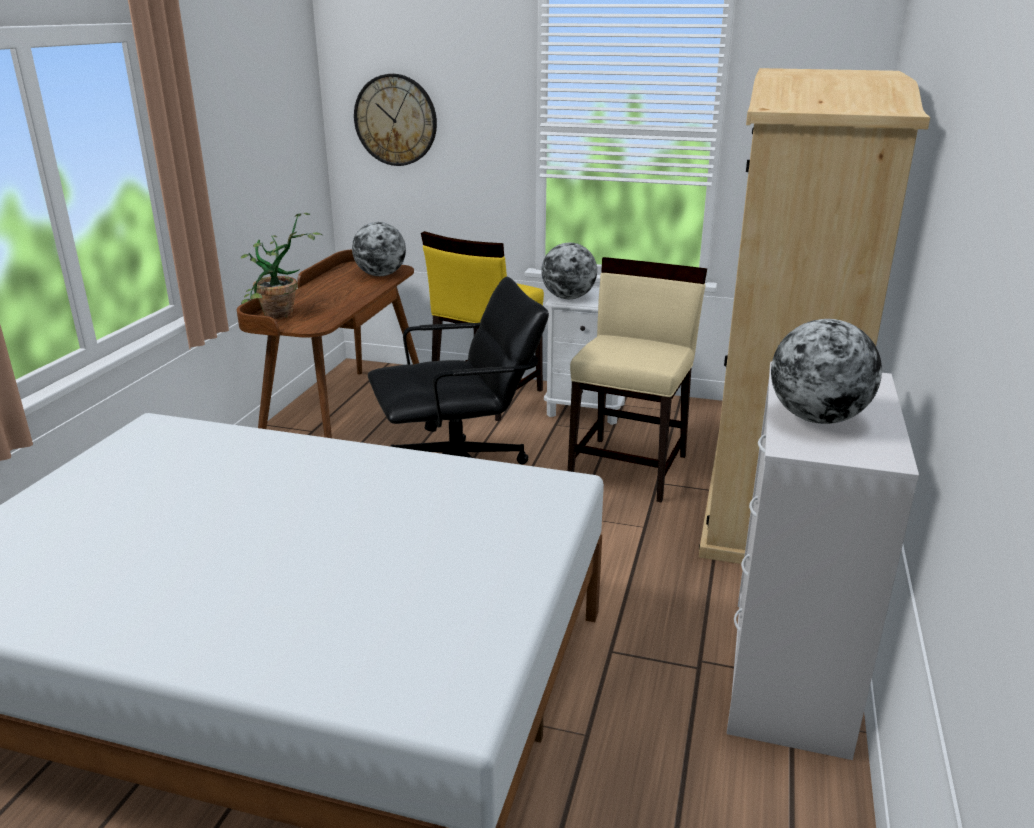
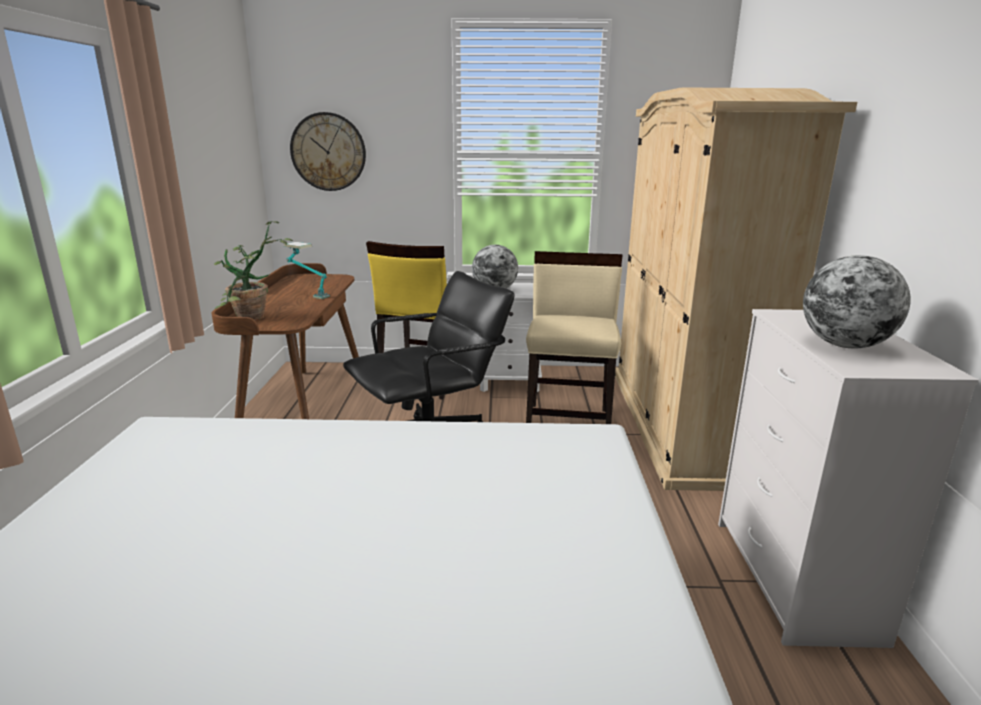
camera: 15 degrees left, 5 degrees down
globe [352,222,406,276] -> none
none -> table lamp [284,242,330,299]

